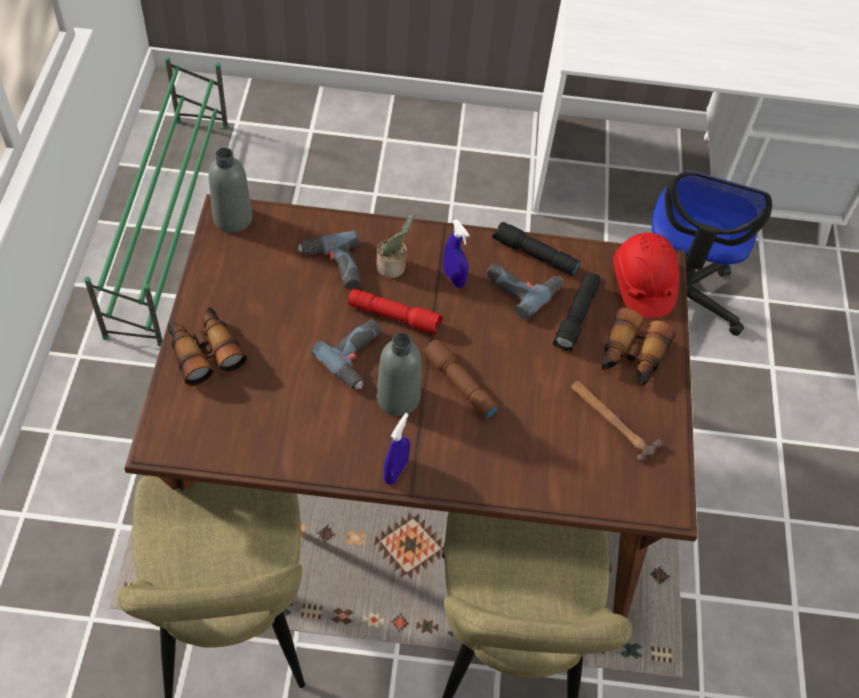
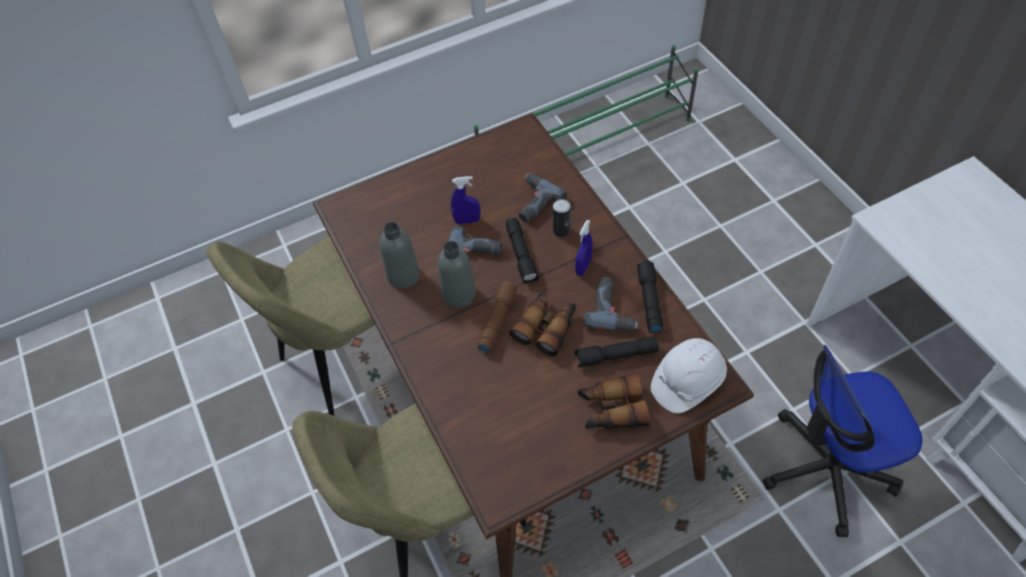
camera: 65 degrees right, 0 degrees up
binoculars [168,307,247,386] -> binoculars moved to [509,291,576,357]
grey bottle [209,148,252,233] -> grey bottle moved to [379,222,420,289]
red flashlight [348,289,443,335] -> black flashlight [506,218,539,284]
potted plant [376,214,414,278] -> can [553,199,571,237]
blue spray bottle [384,413,410,485] -> blue spray bottle moved to [451,176,480,224]
hammer [571,381,663,462] -> none
red hard hat [613,233,679,318] -> white hard hat [651,338,727,413]

